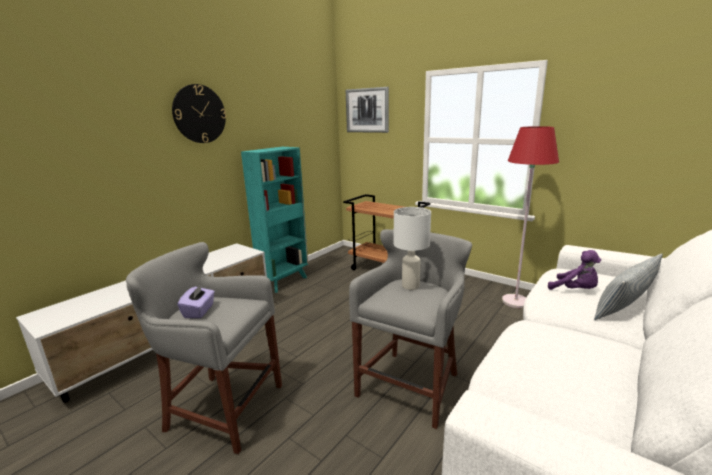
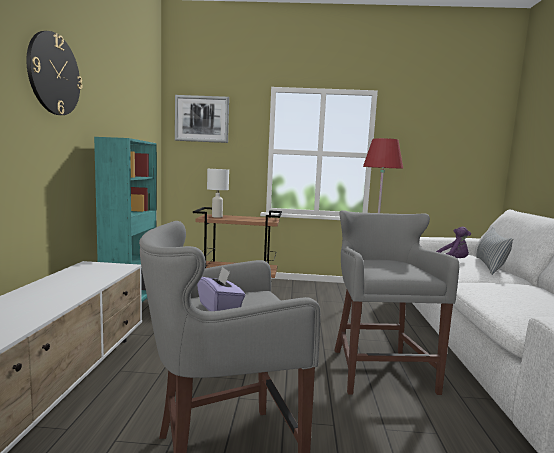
camera: 35 degrees left, 10 degrees down
white table lamp [394,207,431,290] -> white table lamp moved to [207,169,229,218]

